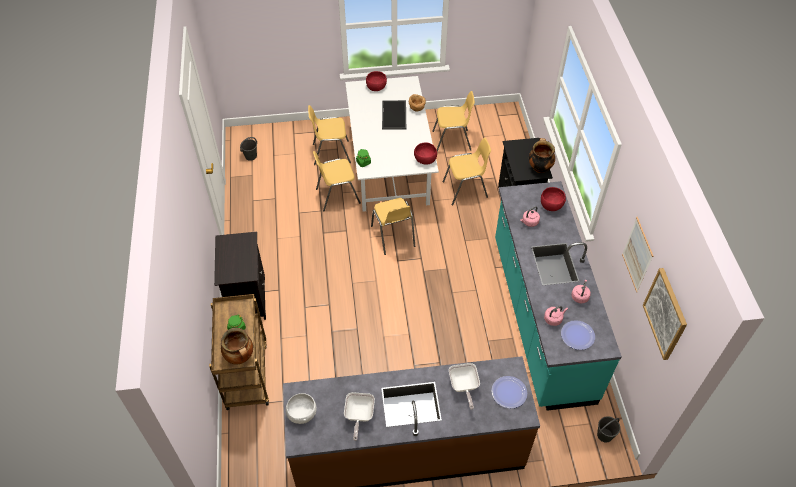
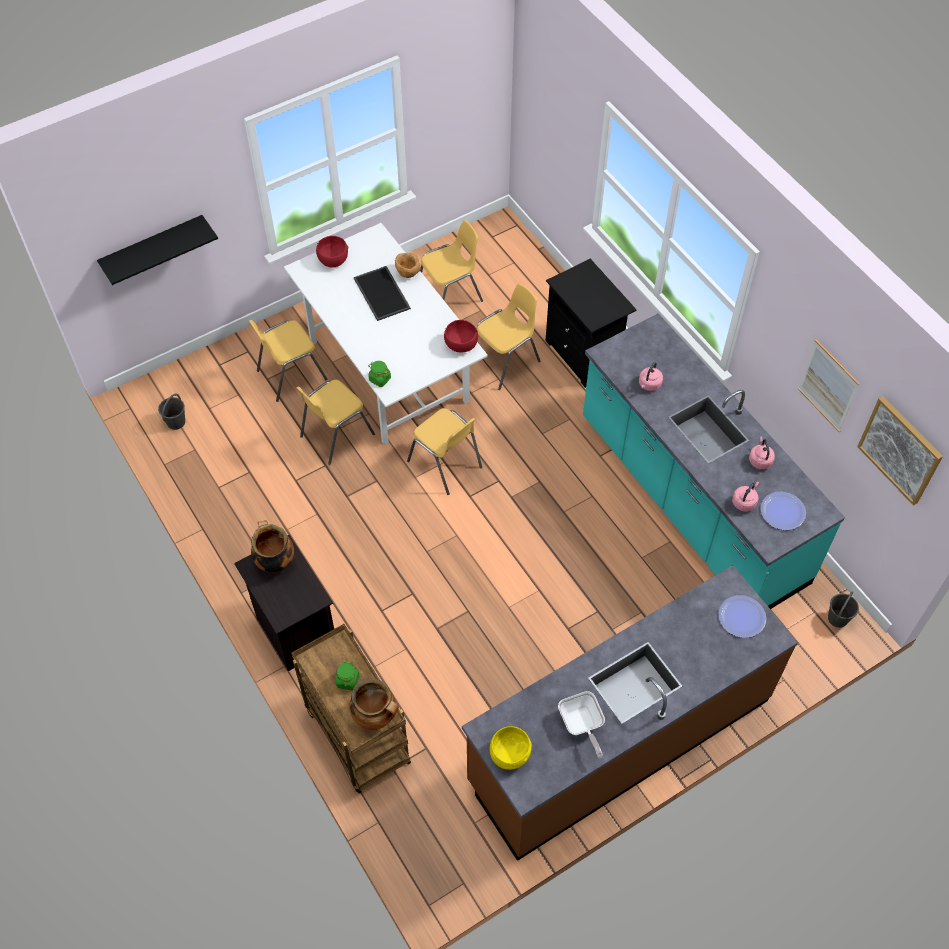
camera: 25 degrees left, 5 degrees up
white bowl [286,393,317,424] -> yellow bowl [490,726,532,770]
frying pan [449,363,480,409] -> none
cooking pot [529,138,555,173] -> cooking pot moved to [251,520,294,572]
red bowl [541,187,566,211] -> none
none -> black shelf [97,215,218,285]

